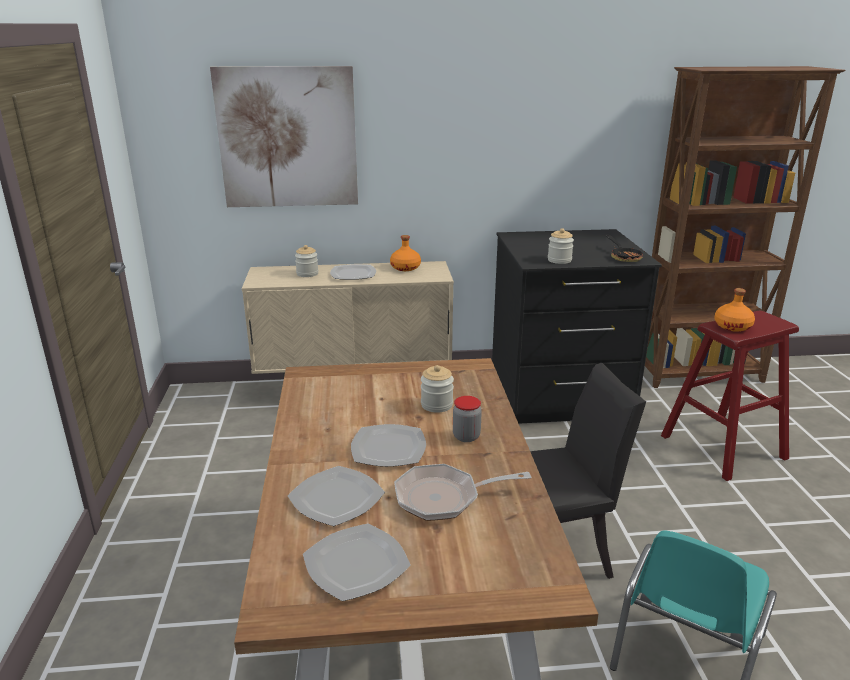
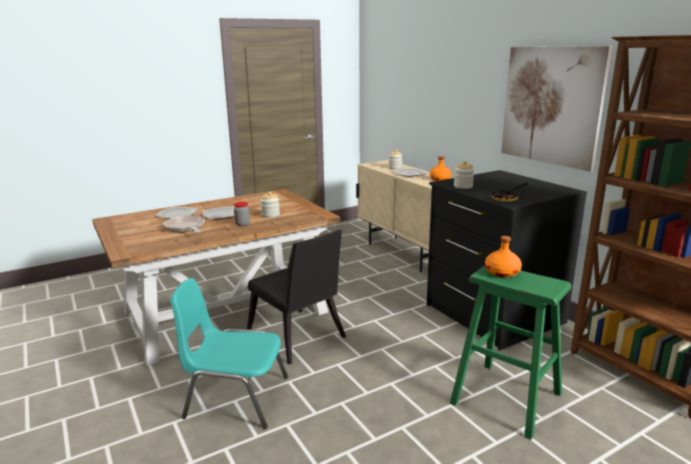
camera: 65 degrees right, 5 degrees down
picture [210,66,358,207] -> picture moved to [501,46,612,172]
plate [303,523,411,601] -> none
red stool [661,311,799,481] -> green stool [450,265,571,440]

